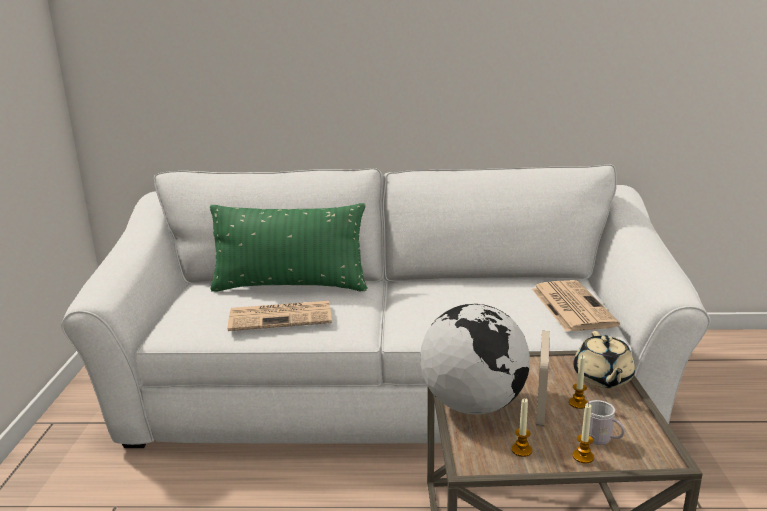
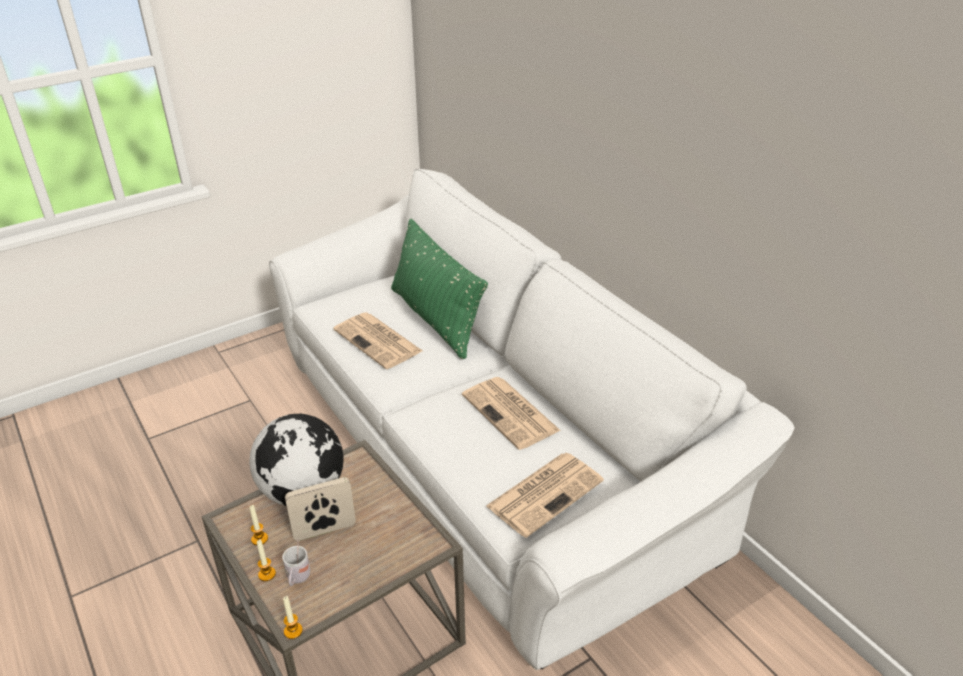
camera: 55 degrees right, 15 degrees up
candle [569,356,588,409] -> candle moved to [283,596,303,639]
beige teapot [573,331,635,388] -> none
none -> newspaper [462,377,561,450]

